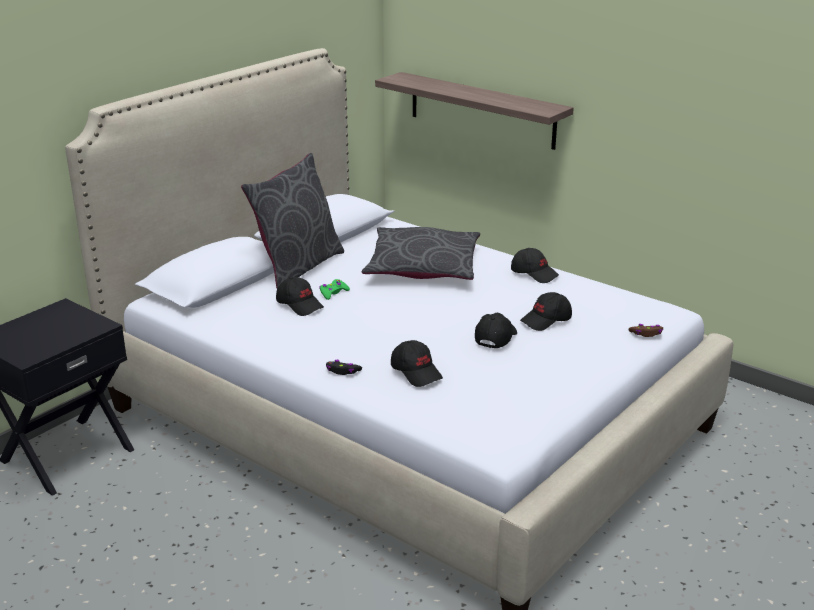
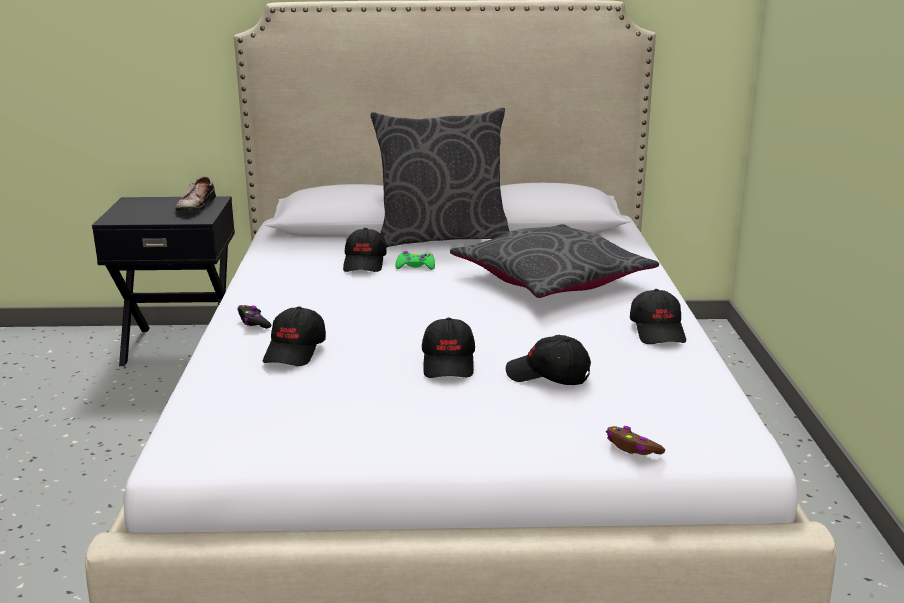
camera: 50 degrees right, 5 degrees down
shelf [375,72,574,150] -> none
black cap [475,312,517,348] -> black cap turned 105 degrees clockwise [422,317,475,378]
none -> shoe [175,176,216,212]

